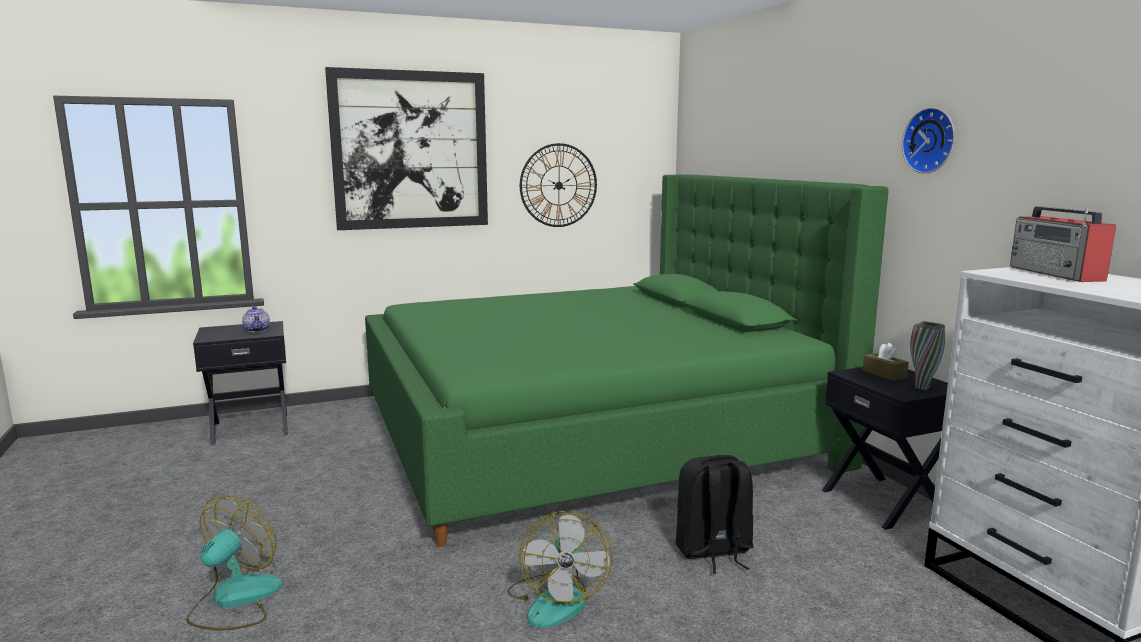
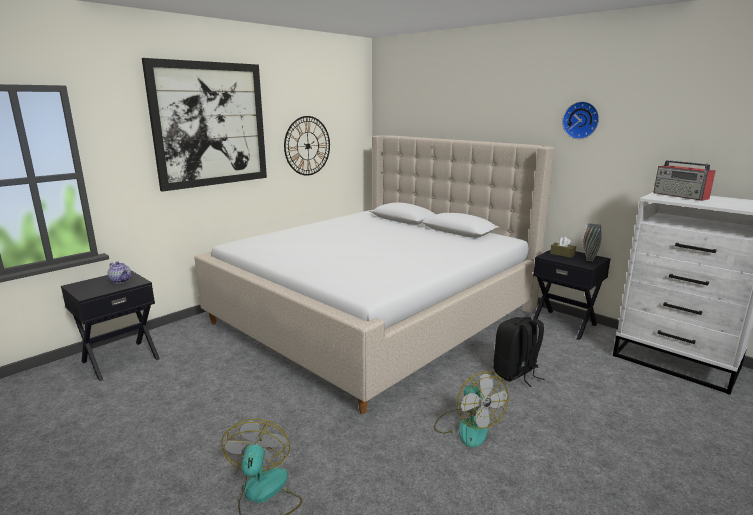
camera: 25 degrees left, 5 degrees up
green bed [365,174,889,547] -> beige bed [195,135,555,414]

